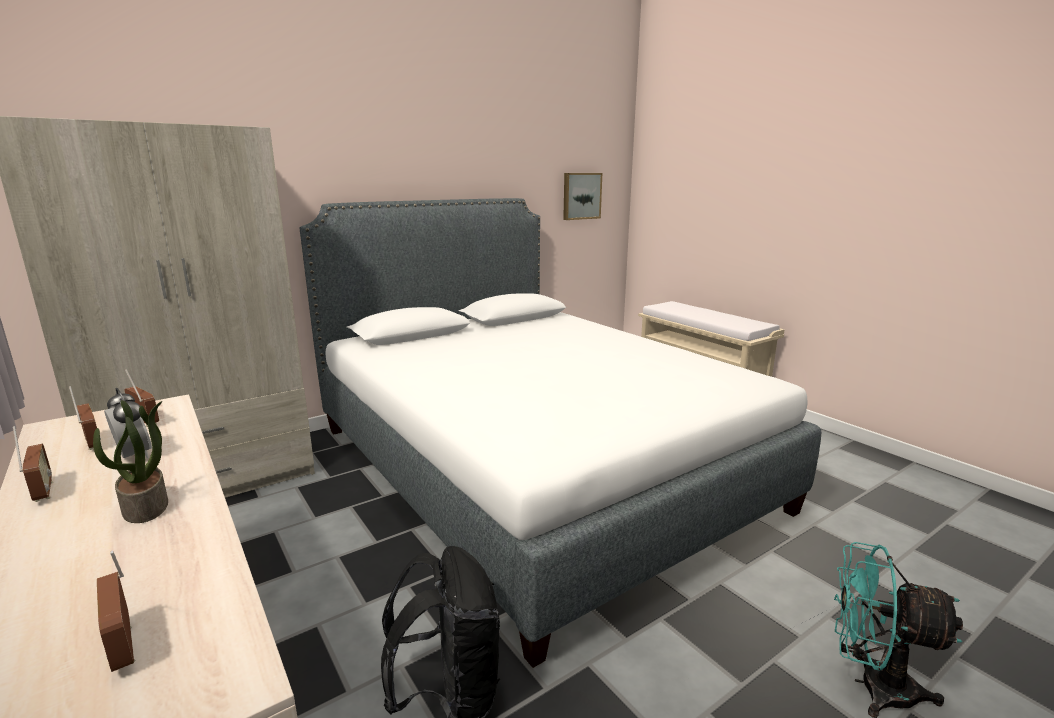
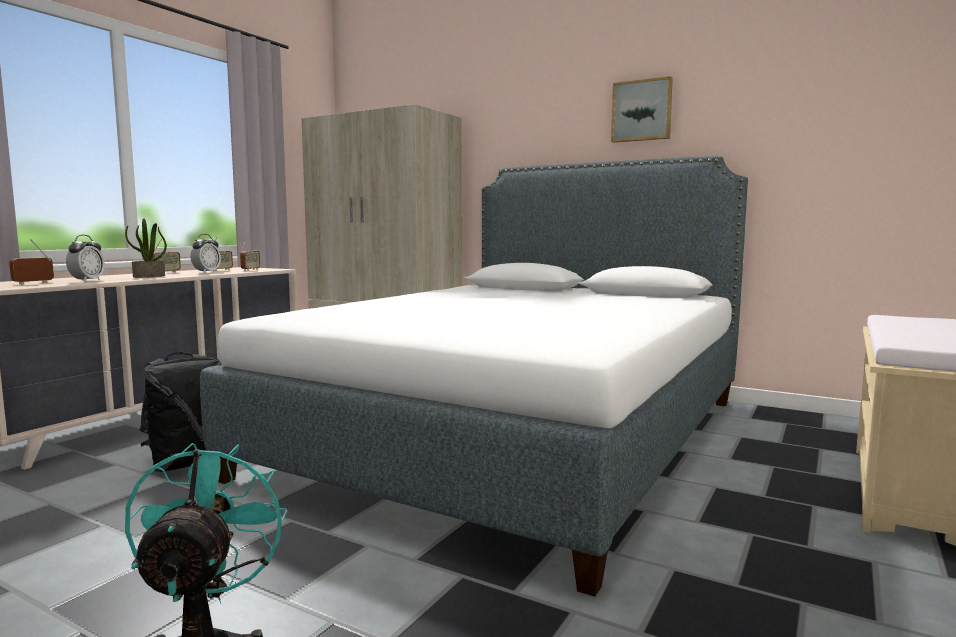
camera: 65 degrees right, 10 degrees down
picture [563,173,602,220] -> picture moved to [611,76,673,143]
none -> alarm clock [66,235,105,282]

